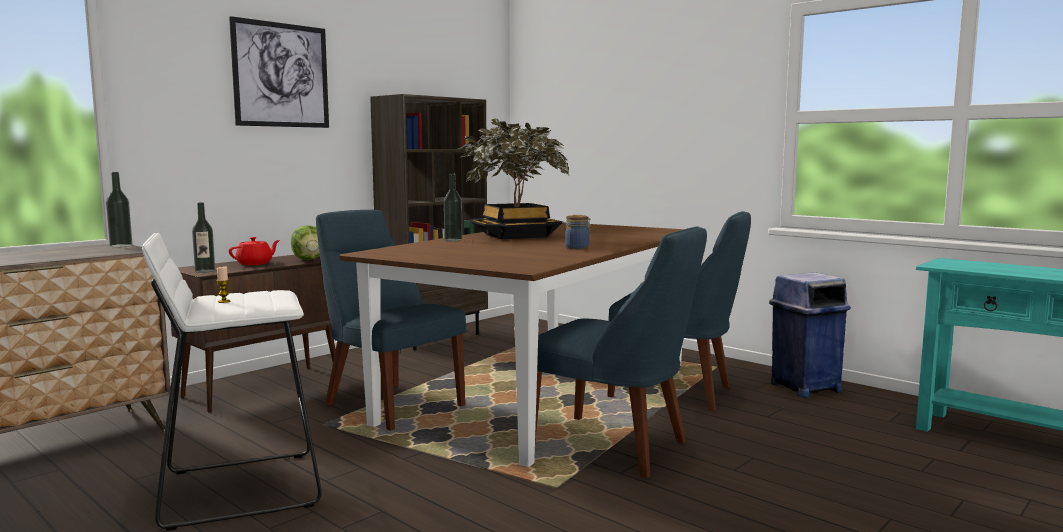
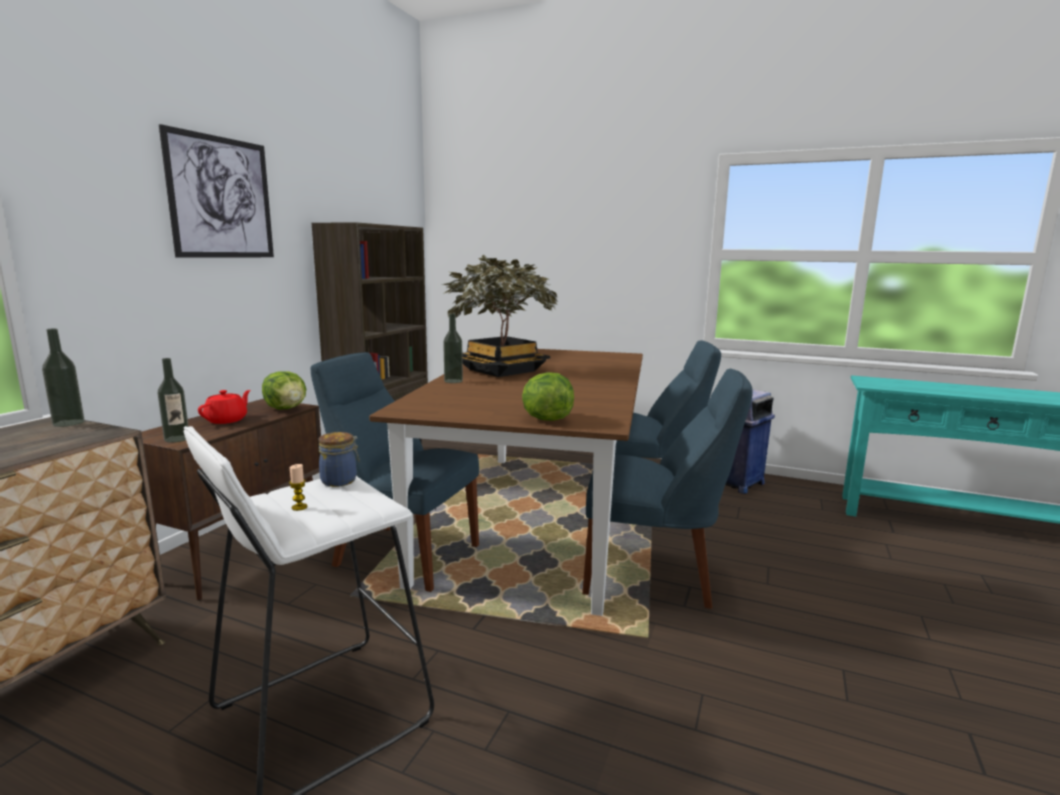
camera: 20 degrees left, 5 degrees up
jar [565,215,592,249] -> jar moved to [318,432,360,487]
none -> lettuce [522,372,574,421]

